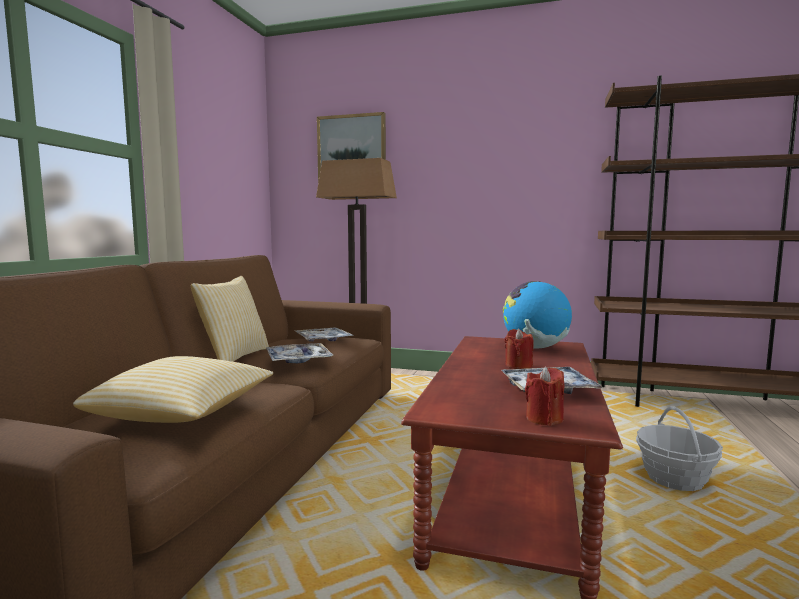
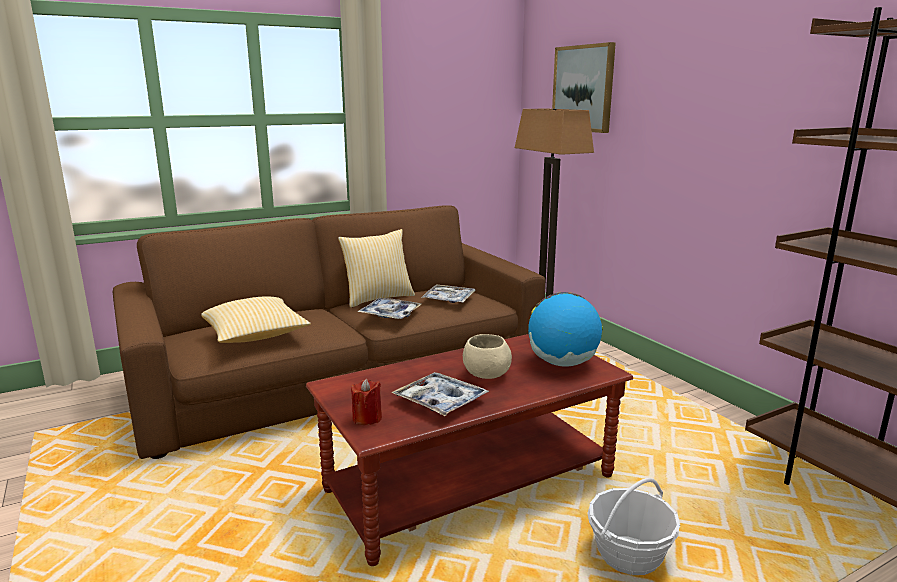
camera: 45 degrees right, 10 degrees up
red candle [504,329,534,369] -> beige bowl [463,334,512,379]

